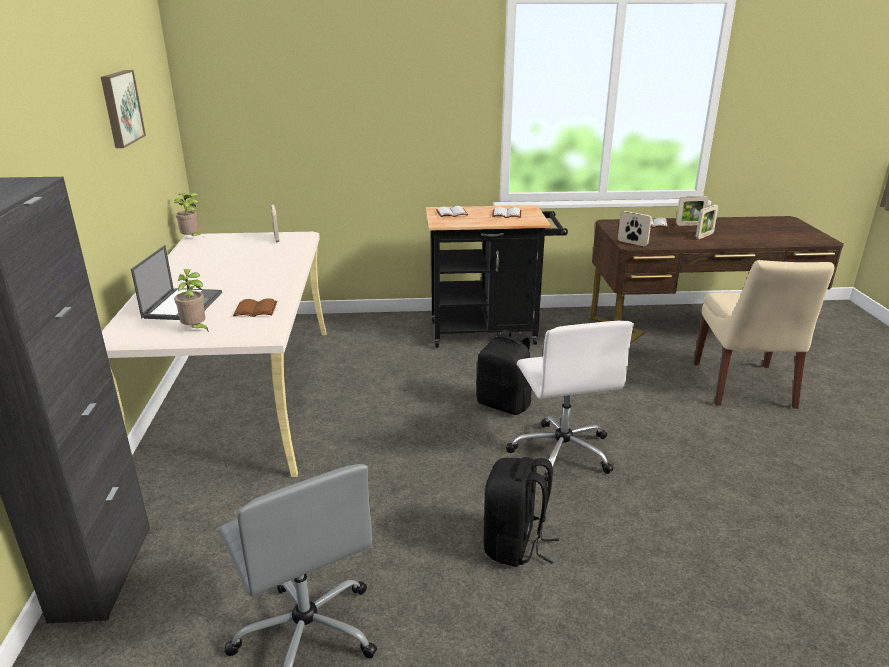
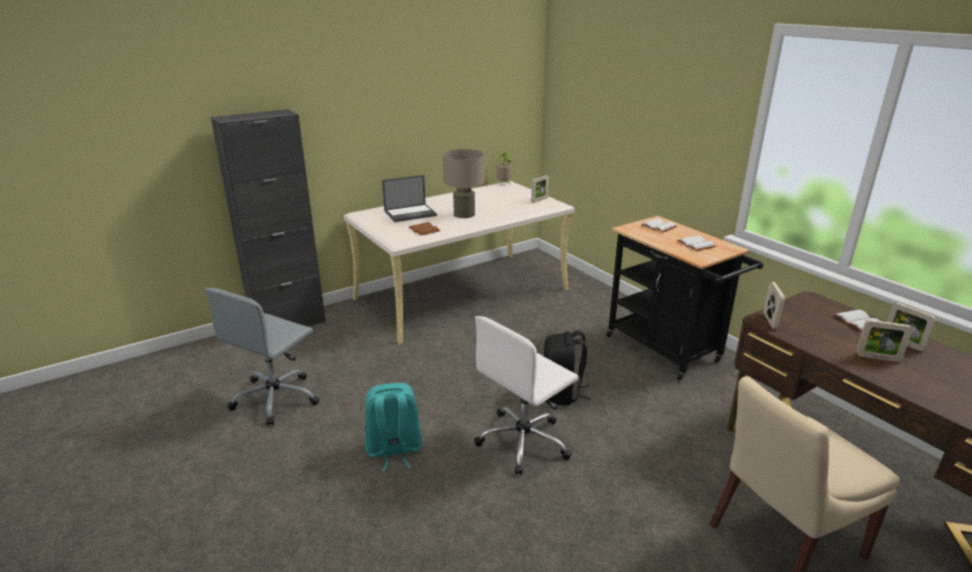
camera: 60 degrees right, 0 degrees up
picture [101,70,146,148] -> none
potted plant [174,269,209,332] -> none
black backpack [483,457,559,567] -> turquoise backpack [365,383,422,472]
none -> beige table lamp [442,149,484,218]

